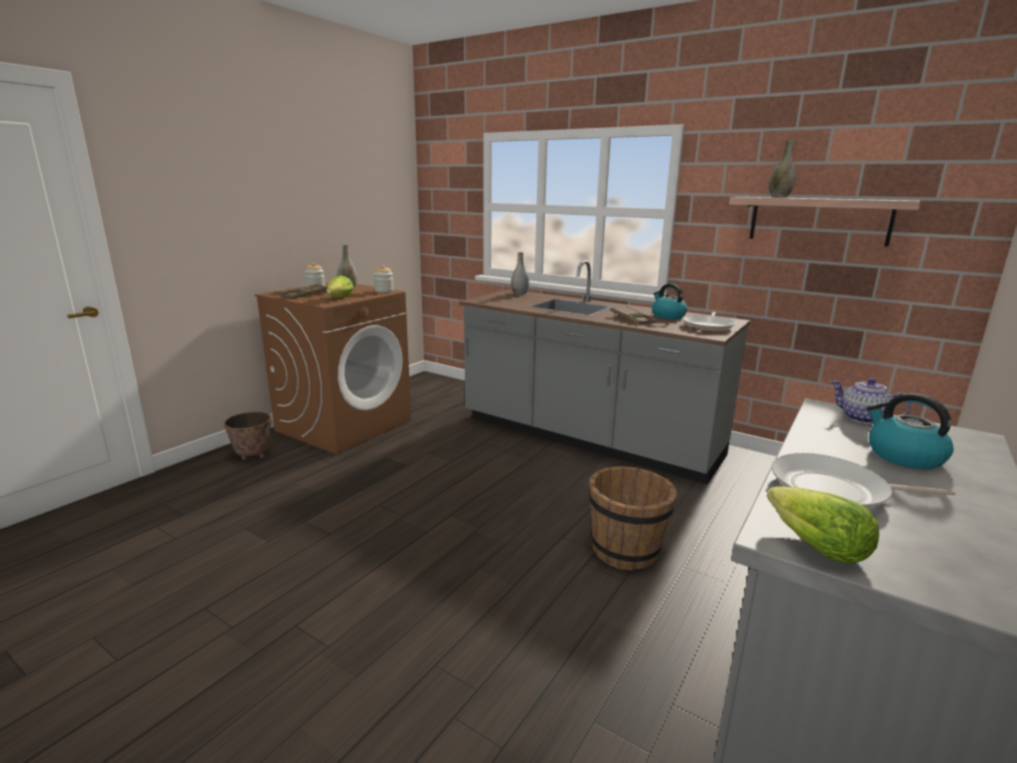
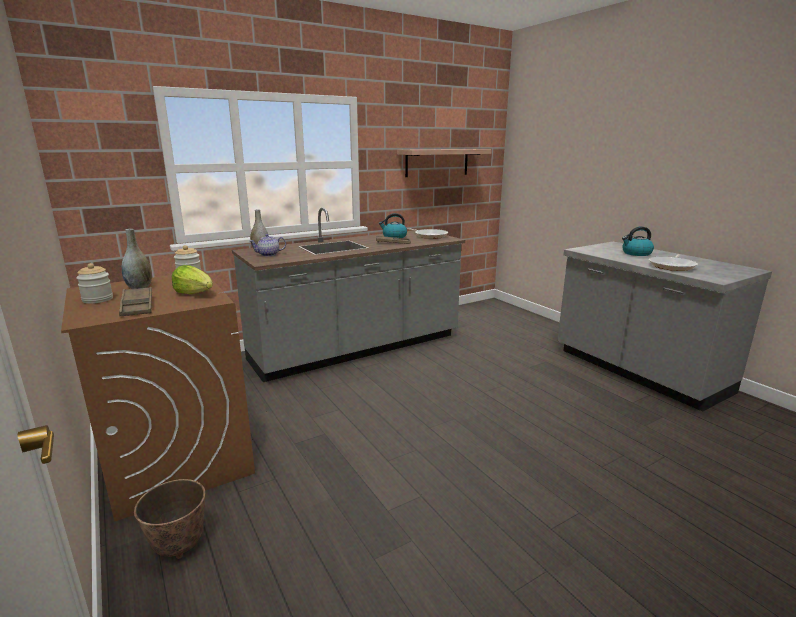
camera: 65 degrees left, 0 degrees up
brown bucket [589,466,677,570] -> none
lettuce [767,486,879,564] -> none
grey vase [769,140,796,197] -> none
teapot [830,378,912,424] -> teapot moved to [250,234,286,256]

